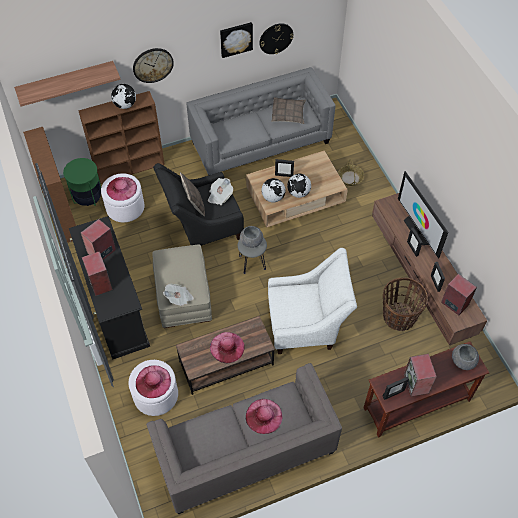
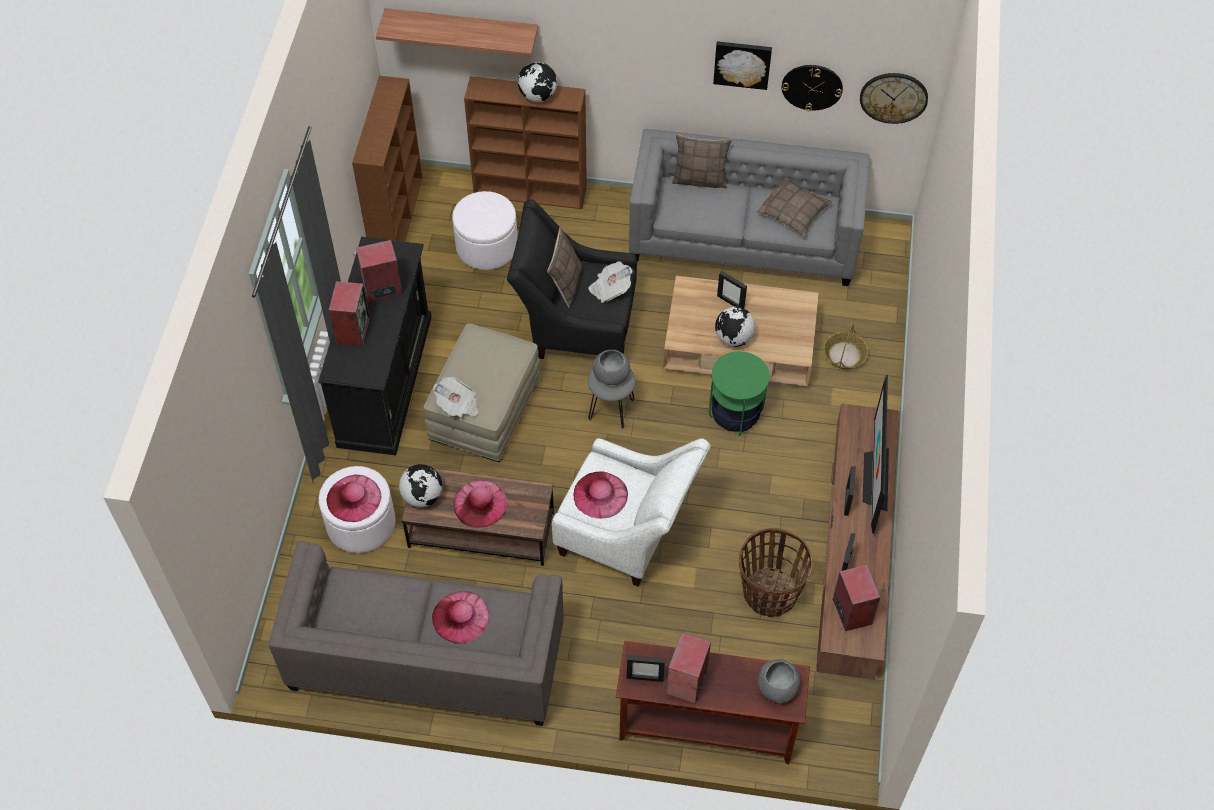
camera: 30 degrees right, 0 degrees up
green side table [63,158,101,206] -> green side table moved to [709,351,770,435]
pink hat [107,177,137,201] -> pink hat moved to [573,471,628,519]
wall clock [133,48,174,83] -> wall clock moved to [860,73,928,124]
globe [261,178,286,202] -> globe moved to [399,464,442,508]
none -> pillow [672,134,732,189]

